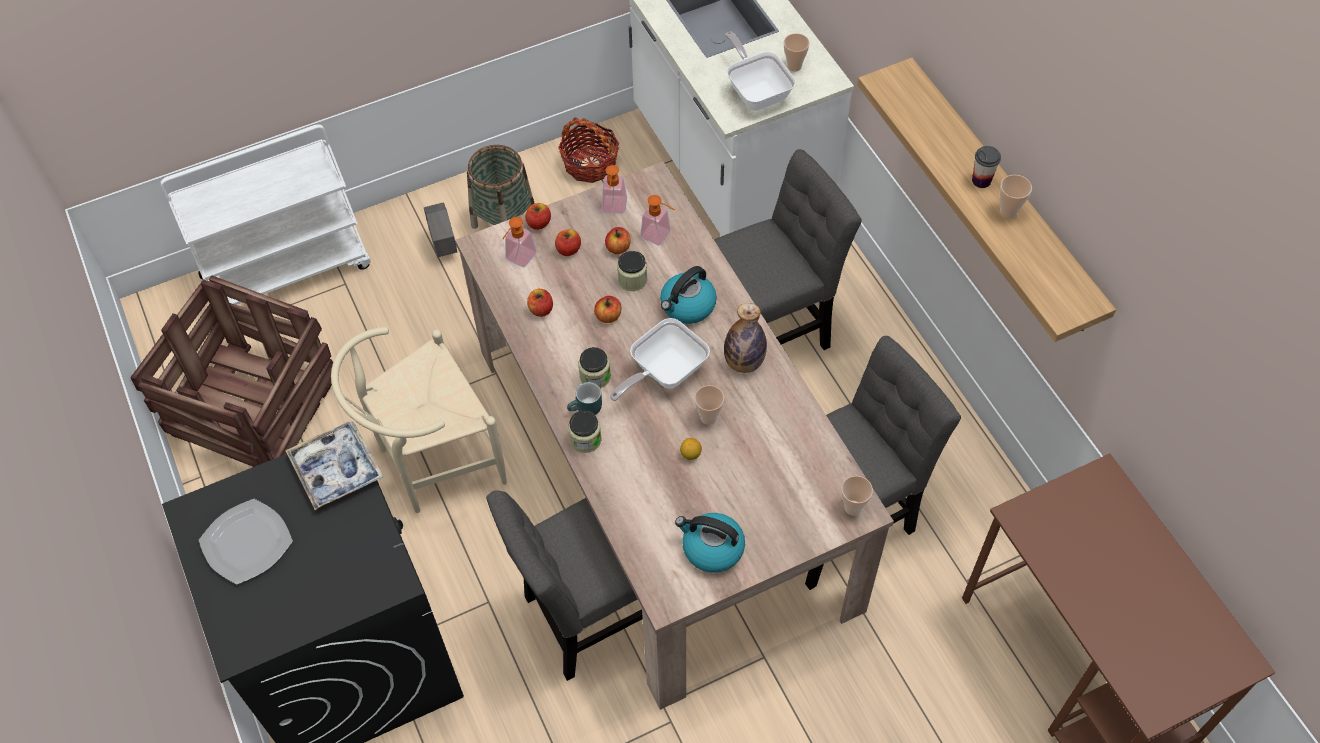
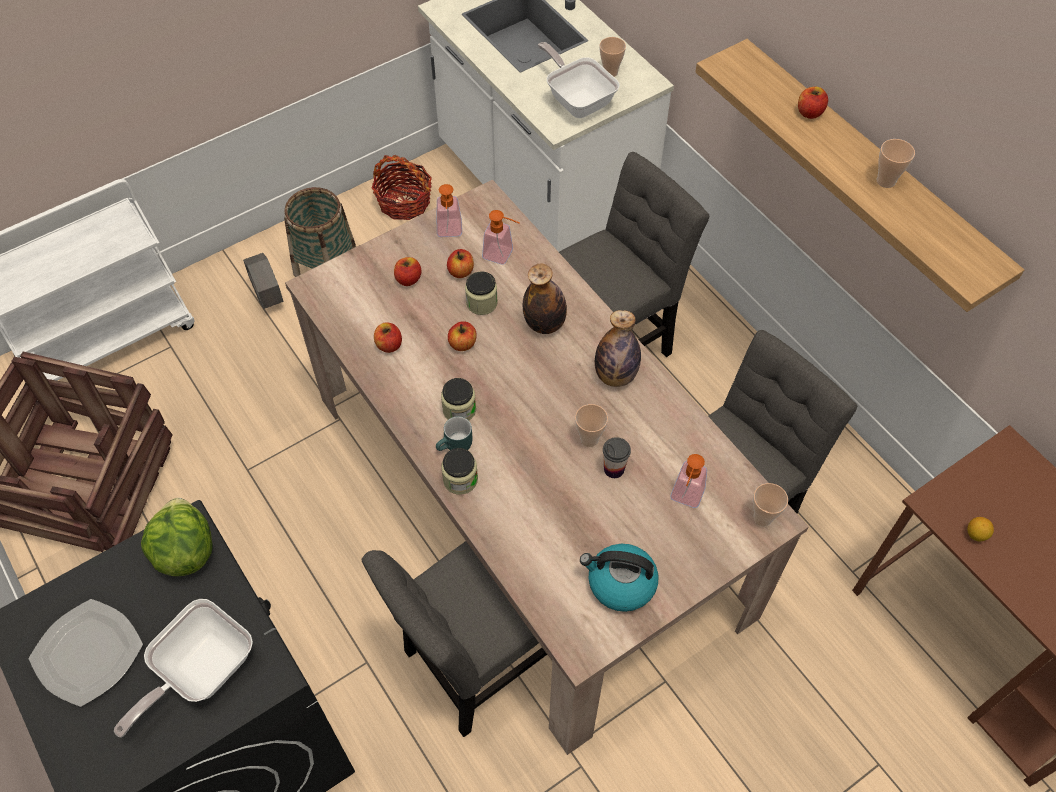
camera: 10 degrees left, 0 degrees up
tray [285,421,383,510] -> lettuce [141,498,213,576]
beige chair [331,327,507,513] -> none
soap dispenser [502,217,537,267] -> soap dispenser moved to [670,454,707,508]
apple [525,203,551,230] -> apple moved to [798,87,828,119]
frying pan [610,318,710,401] -> frying pan moved to [114,599,253,737]
kettle [660,266,717,324] -> bottle [523,264,567,334]
lemon [680,438,702,460] -> lemon moved to [967,517,994,541]
cup [972,146,1001,188] -> cup moved to [603,437,631,478]

